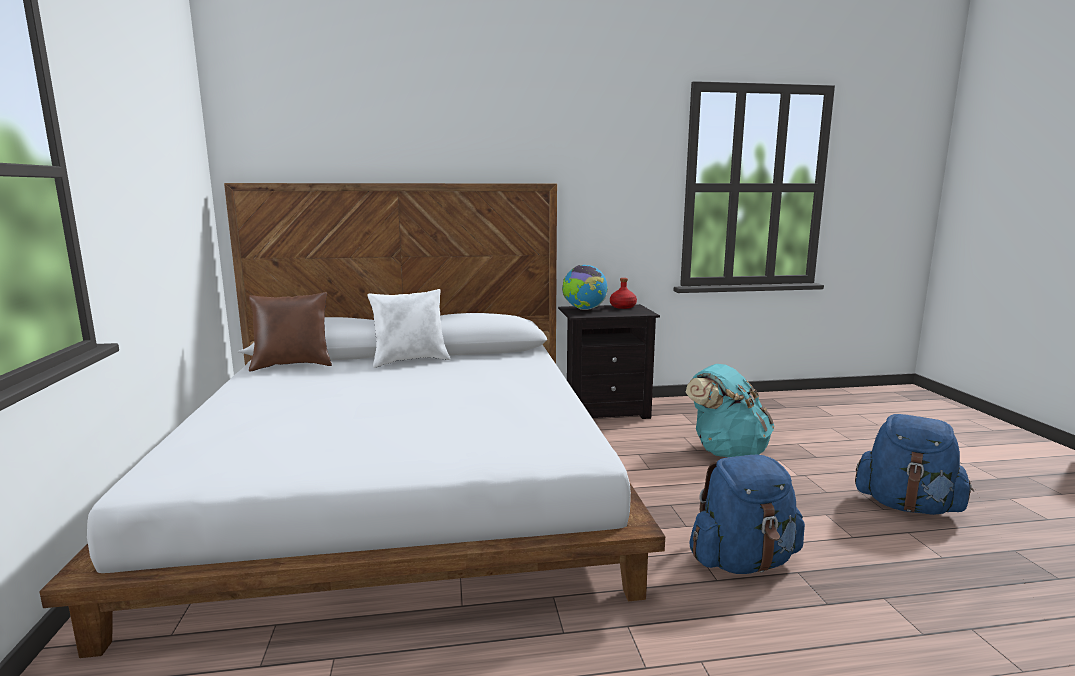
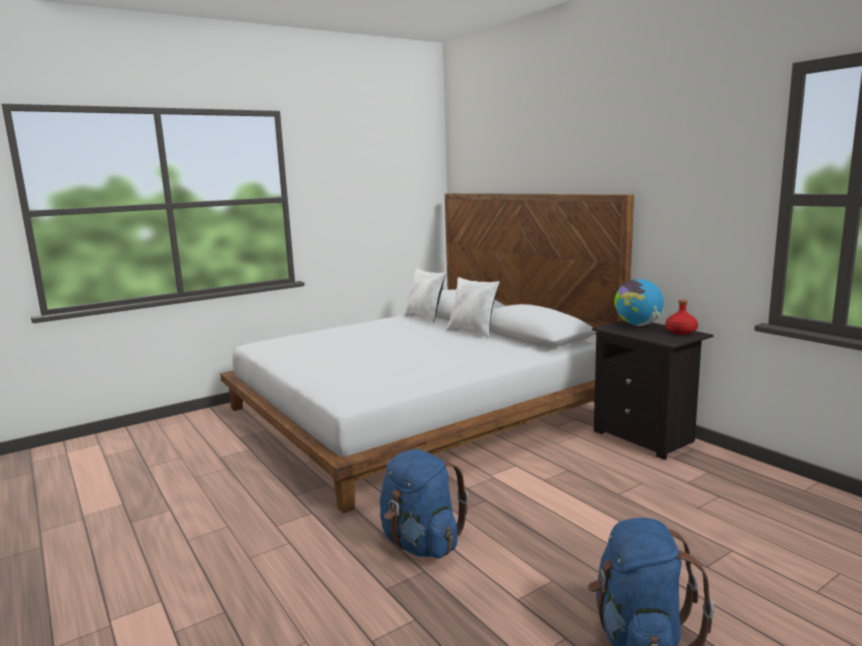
camera: 65 degrees right, 0 degrees up
brown pillow [249,292,332,371] -> white pillow [404,268,446,323]
turquoise backpack [686,364,774,457] -> none

